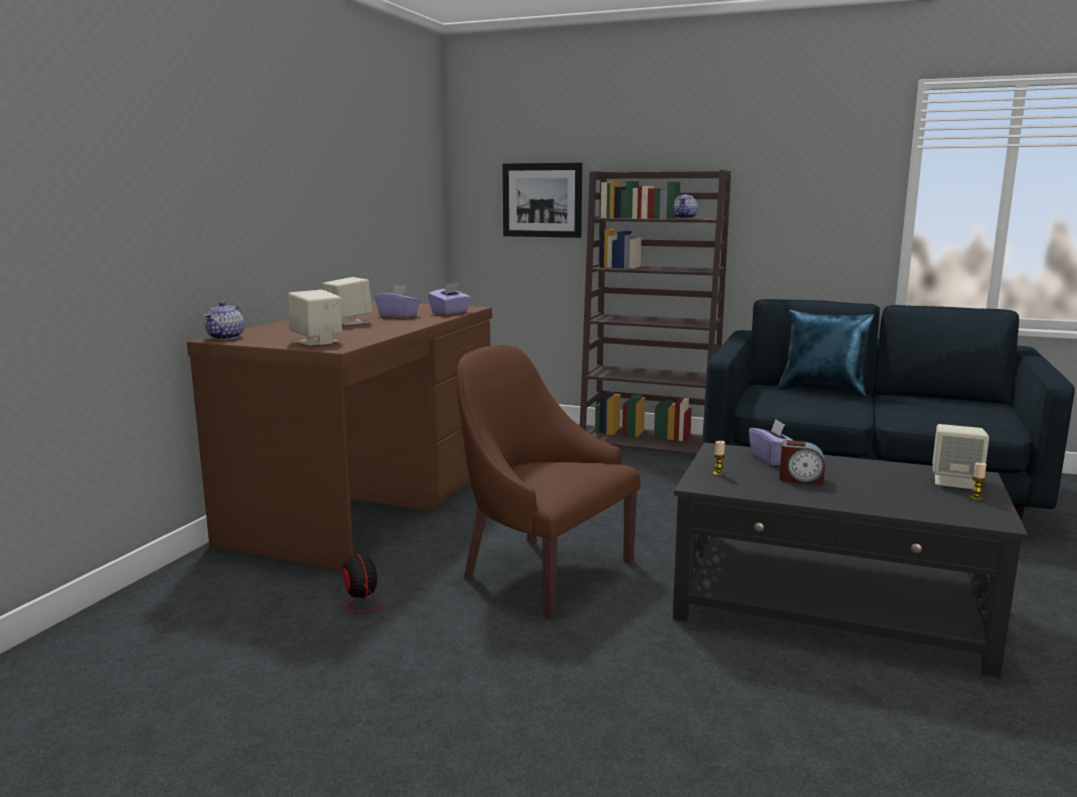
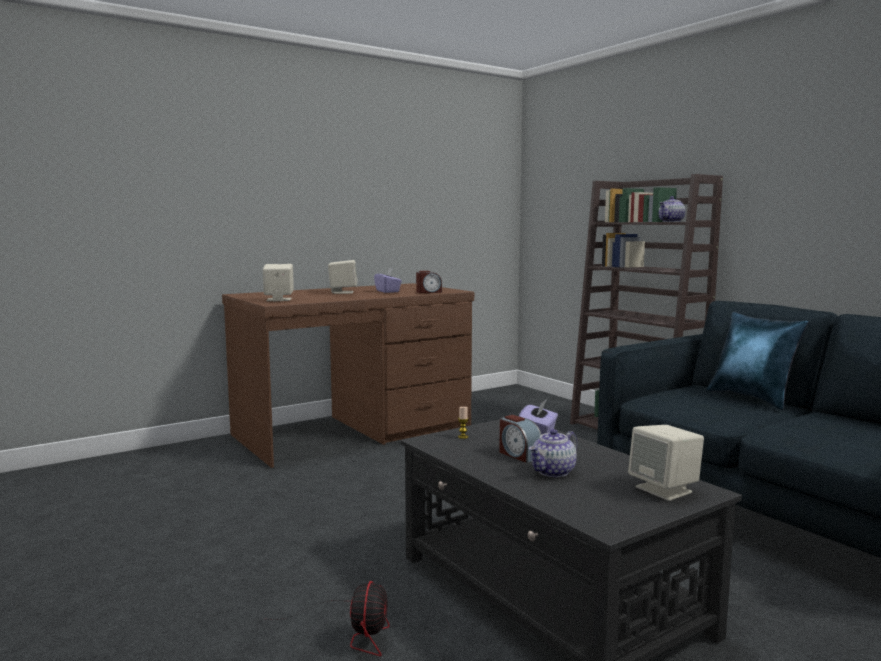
camera: 35 degrees right, 5 degrees down
teapot [204,301,244,340] -> teapot moved to [529,429,578,477]
fan [249,554,382,620] -> fan moved to [270,581,389,656]
purple tissue box [428,283,471,315] -> alarm clock [416,271,442,293]
brown armchair [457,345,640,619] -> none
picture [502,162,582,238] -> none
candle [969,463,986,501] -> none

